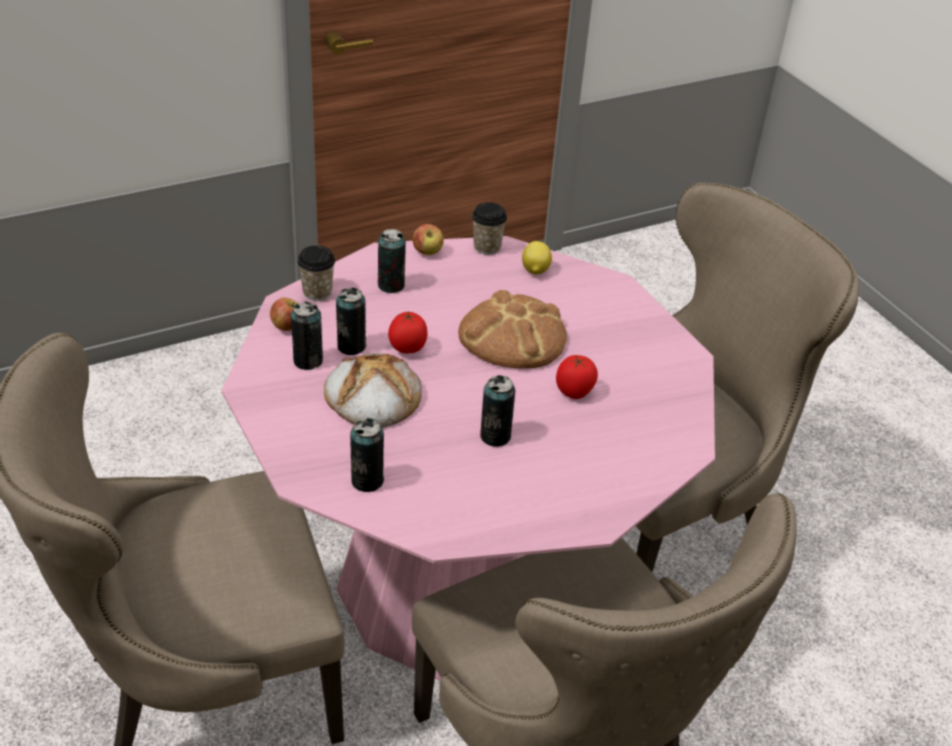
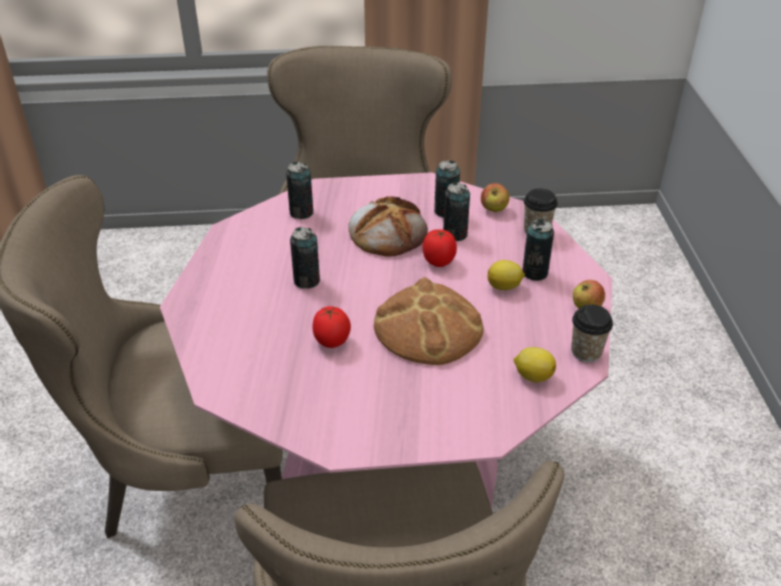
camera: 115 degrees right, 0 degrees up
none -> lemon [488,260,525,290]

